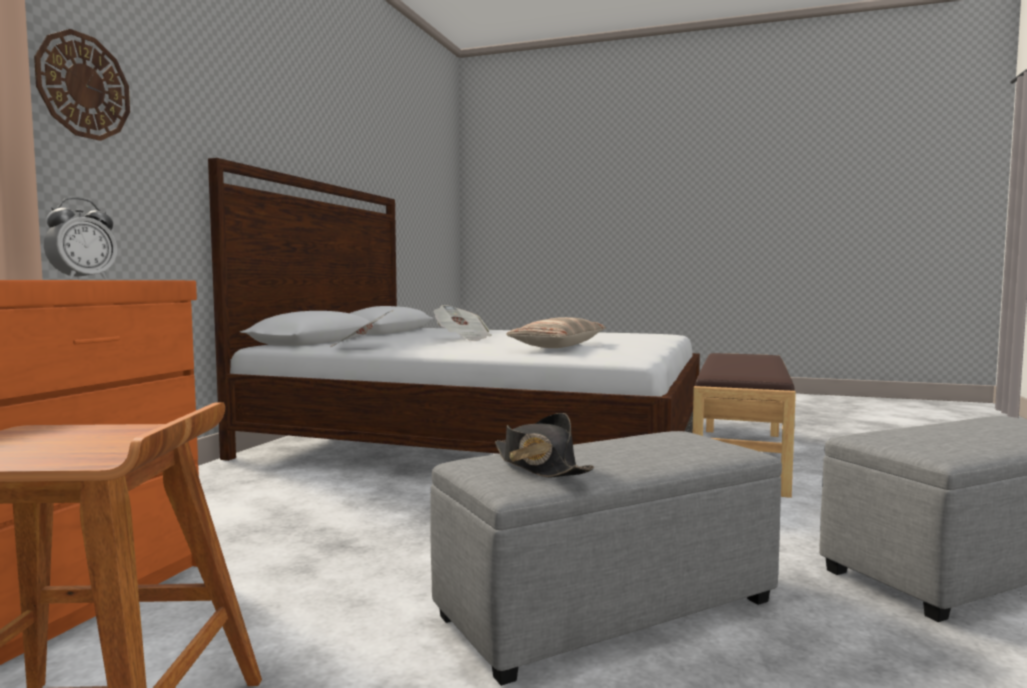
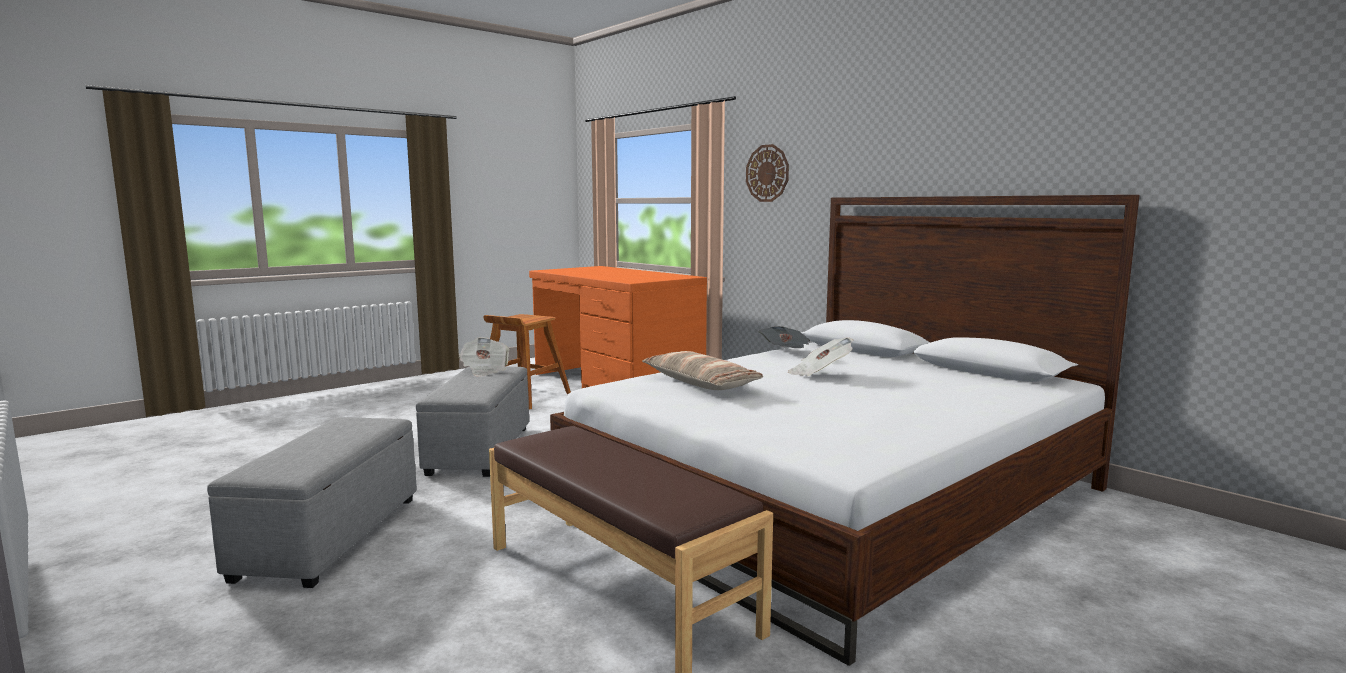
camera: 120 degrees right, 5 degrees up
alarm clock [44,198,117,279] -> none
black hat [495,413,594,478] -> newspaper [459,337,509,377]

